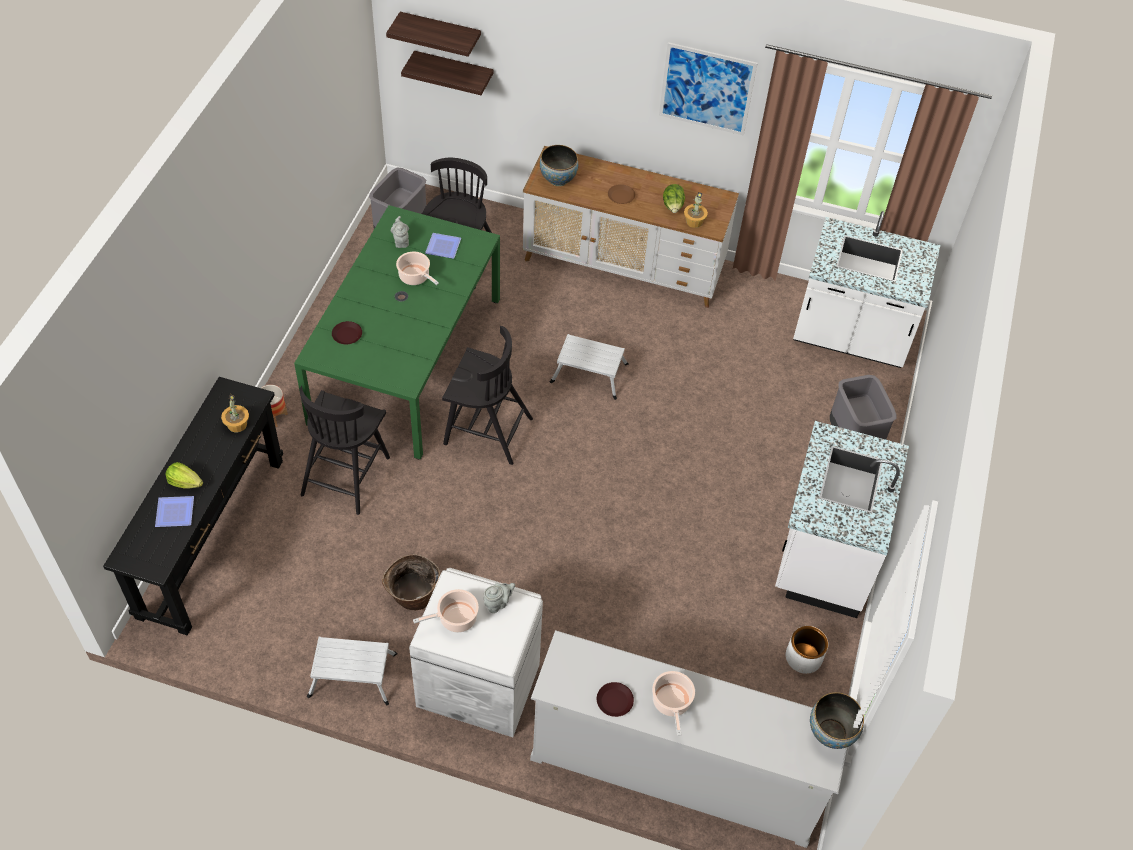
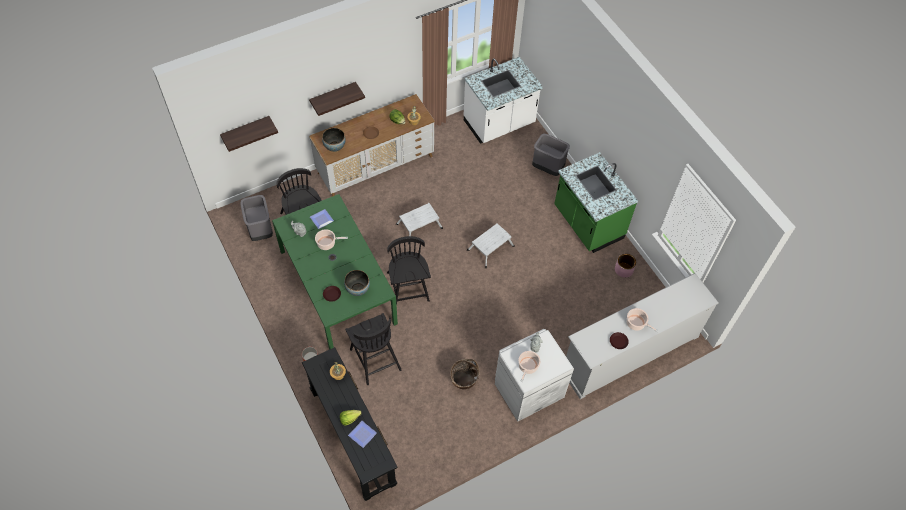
camera: 45 degrees left, 5 degrees up
white step ladder [307,637,398,705] -> white step ladder moved to [467,223,515,268]
shelf [386,12,481,57] -> shelf moved to [309,82,365,116]
black chair [442,326,533,465] -> black chair turned 75 degrees counterclockwise [387,236,431,305]
picture [659,42,758,136] -> none
white counter [775,421,909,618] -> green counter [554,152,638,253]
white planter [786,626,828,674] -> pink planter [615,253,636,278]
bowl [810,692,864,749] -> bowl moved to [344,270,370,296]

